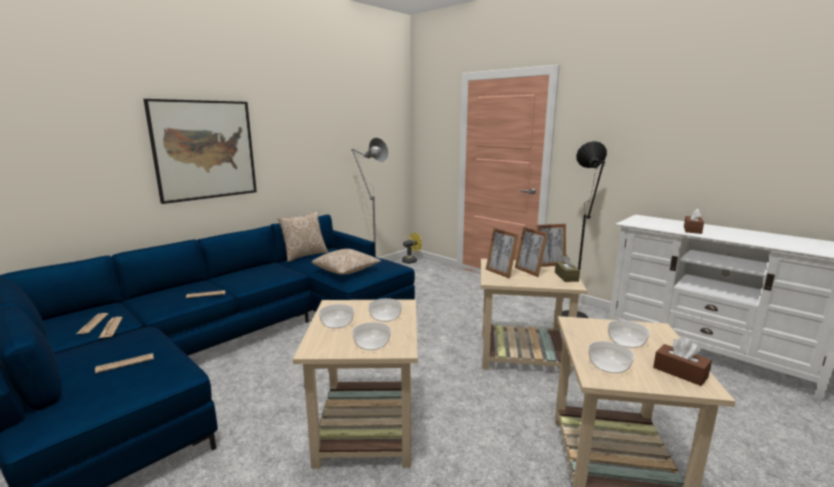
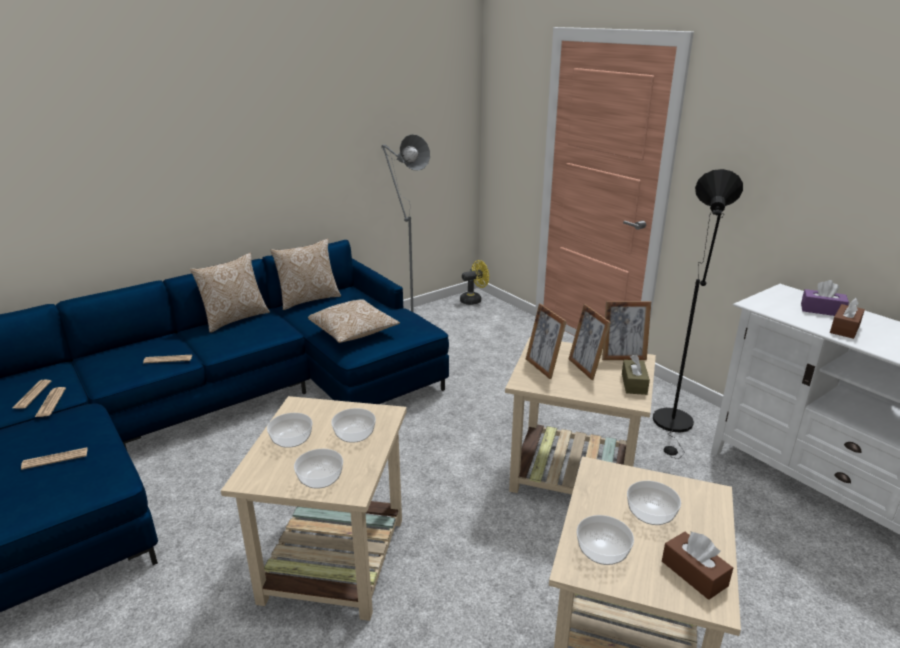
camera: 10 degrees right, 10 degrees up
picture [144,99,257,204] -> none
none -> pillow [190,253,270,333]
none -> purple tissue box [801,280,849,316]

